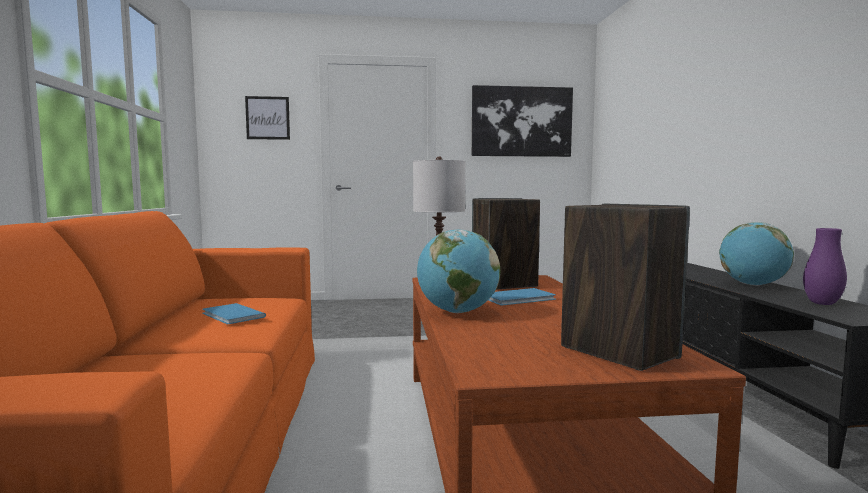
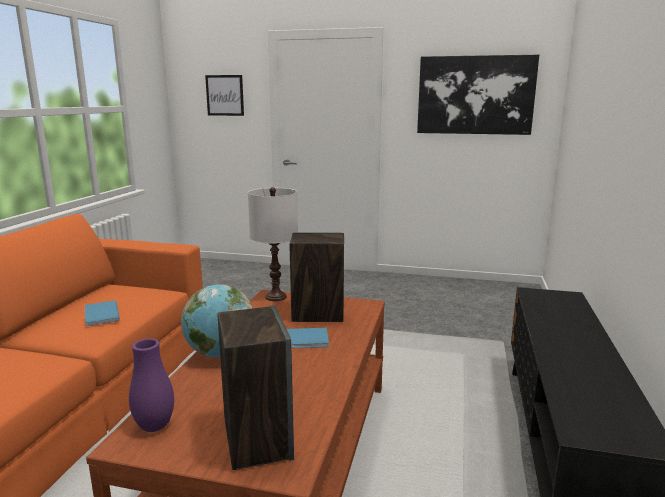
camera: 20 degrees right, 10 degrees up
globe [719,222,794,286] -> none
purple vase [803,228,847,305] -> purple vase moved to [129,338,174,432]

